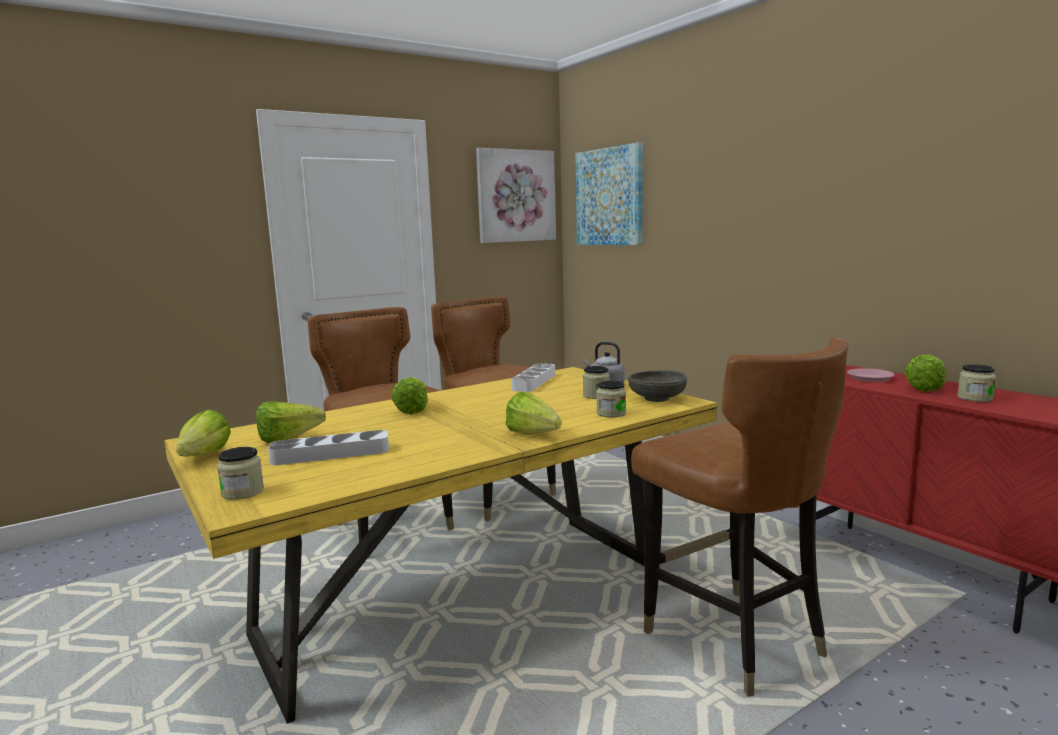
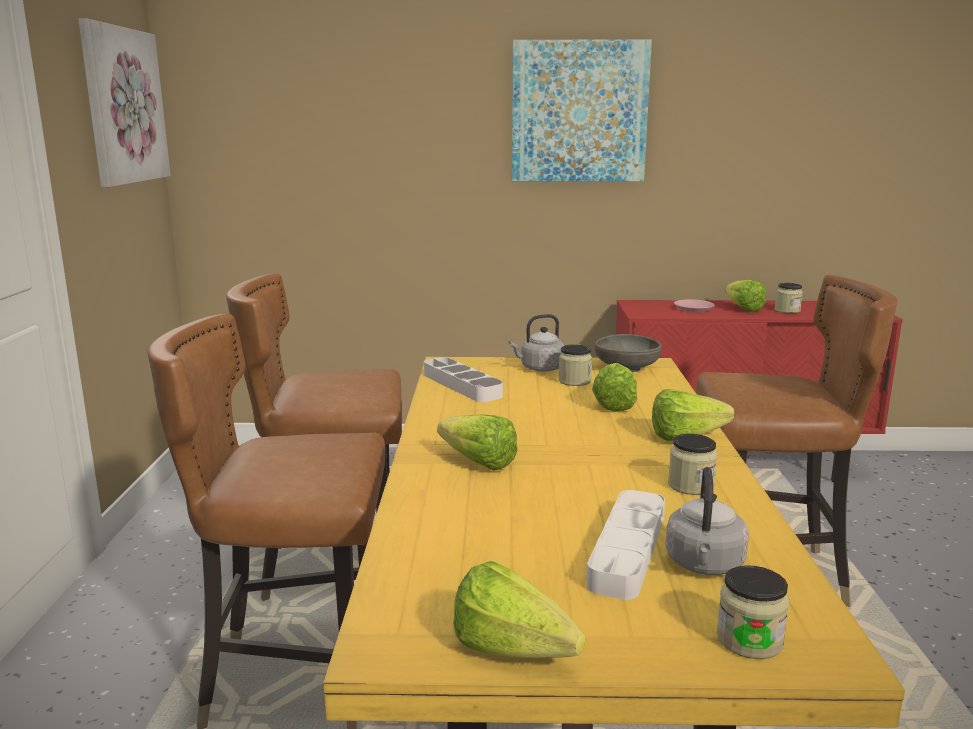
camera: 55 degrees left, 5 degrees up
lettuce [256,402,326,443] -> lettuce moved to [592,363,637,412]
picture [575,142,643,245] -> picture moved to [512,40,652,181]
jar [596,380,626,418] -> jar moved to [668,434,717,495]
none -> grey kettle [665,467,749,575]

